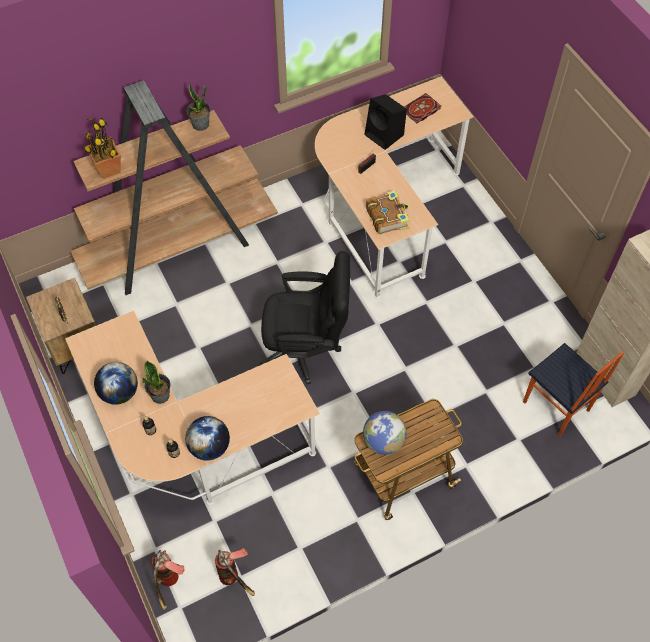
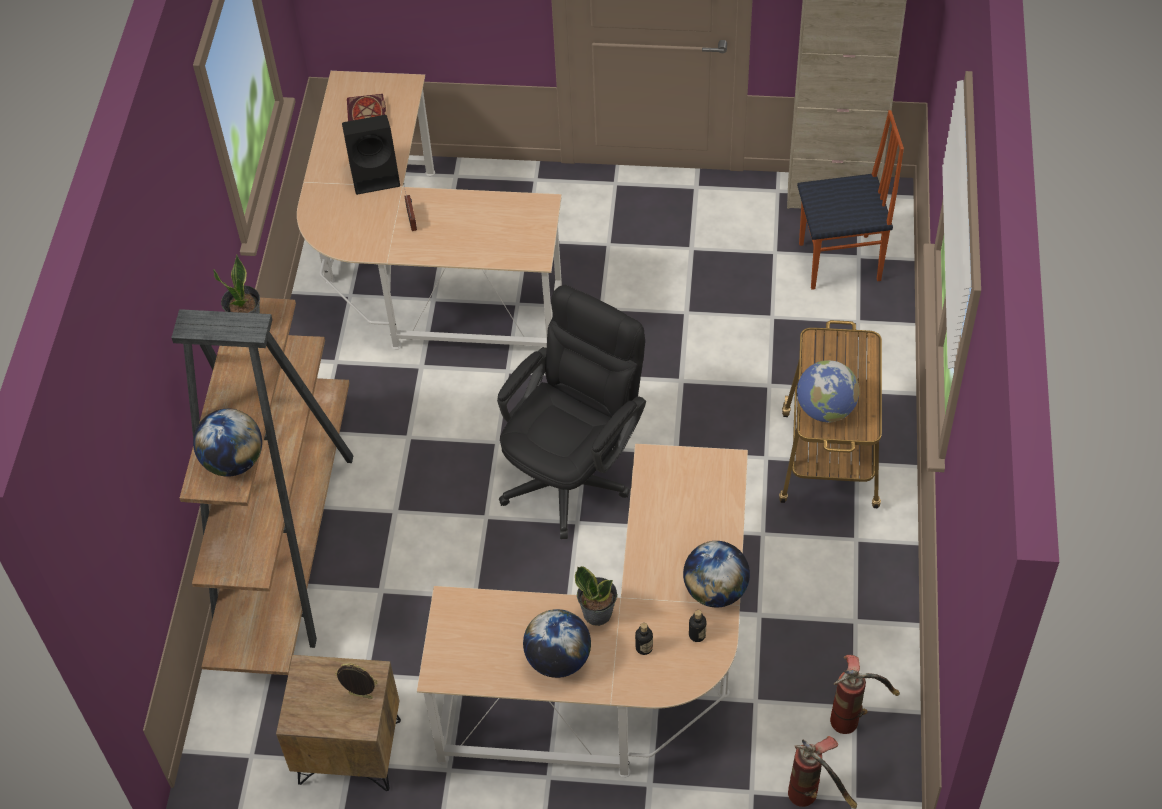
camera: 55 degrees left, 5 degrees down
potted plant [84,118,121,179] -> globe [193,409,262,477]
book [366,190,409,234] -> none

